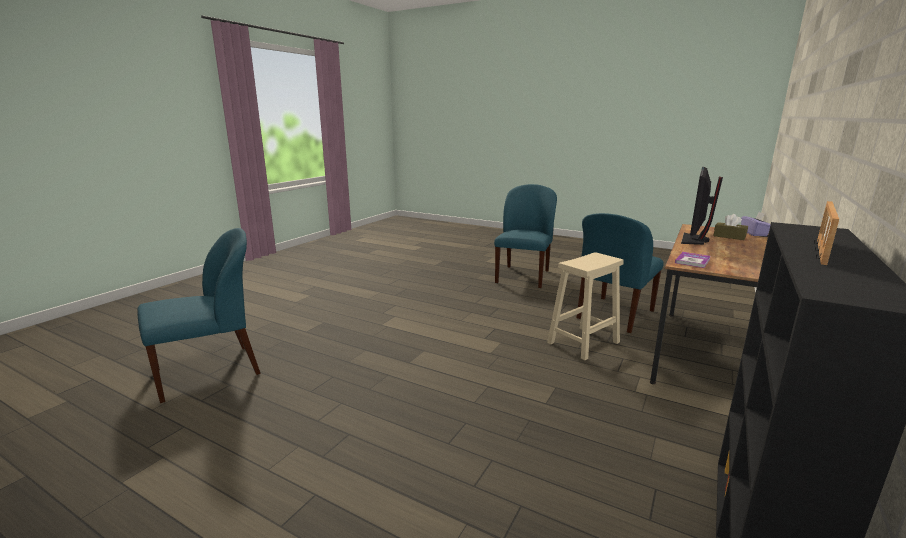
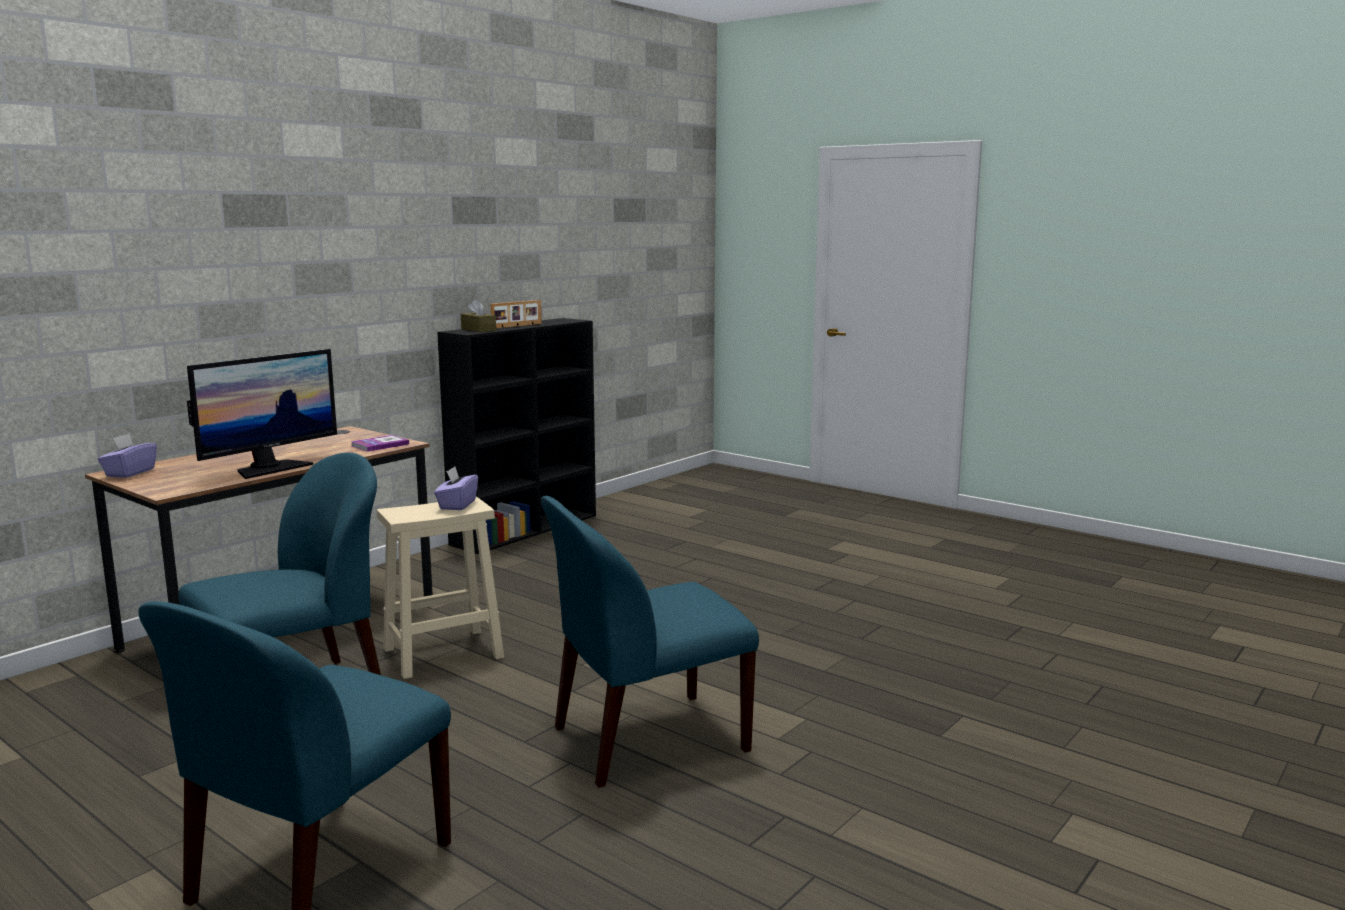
camera: 170 degrees left, 5 degrees down
blue chair [137,228,260,403] -> blue chair moved to [541,496,759,788]
brown tissue box [713,214,748,240] -> brown tissue box moved to [461,299,496,332]
none -> purple tissue box [434,466,478,510]

